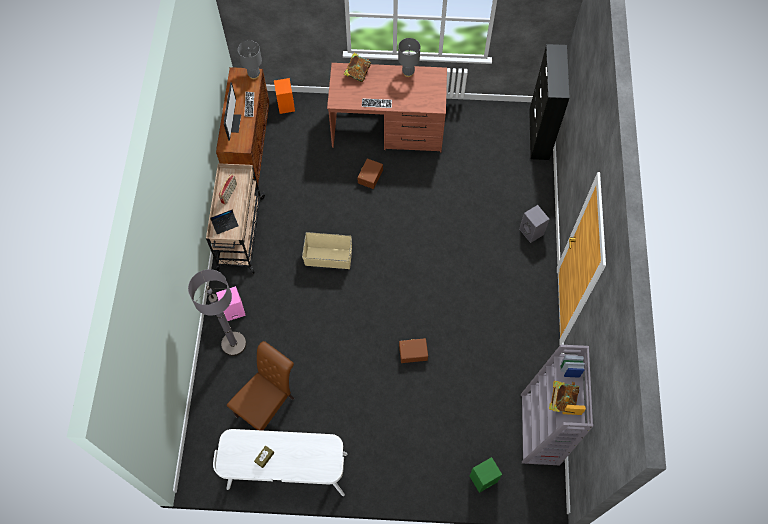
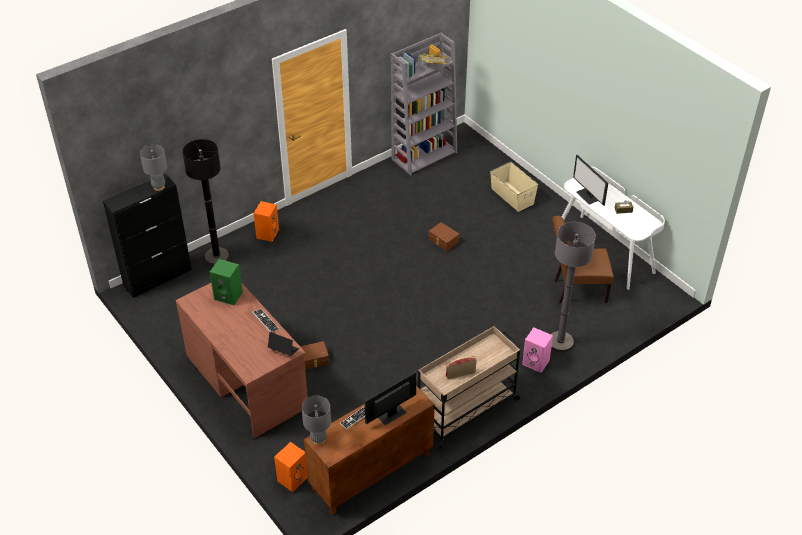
camera: 130 degrees left, 20 degrees down
laptop [211,209,239,234] -> laptop moved to [268,332,299,356]
beige storage box [302,232,352,269] -> beige storage box moved to [490,162,538,212]
book [344,53,371,82] -> none
grey table lamp [398,38,420,77] -> grey table lamp moved to [140,144,167,191]
green speaker [470,457,502,493] -> green speaker moved to [210,259,243,305]
grey speaker [519,205,550,243] -> orange speaker [253,201,279,242]
none -> black floor lamp [182,139,229,266]
none -> monitor [573,155,608,206]

